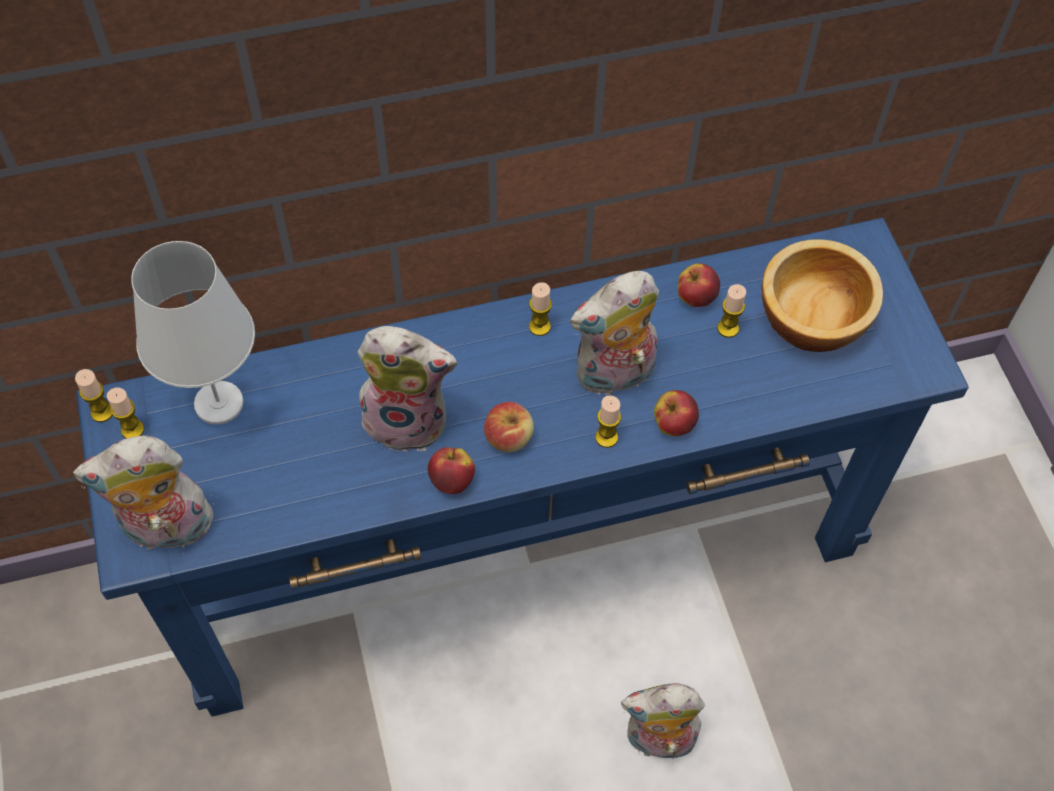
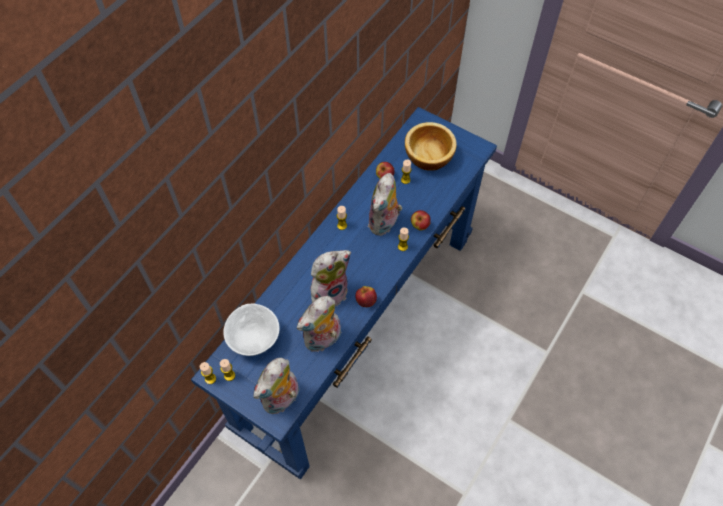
camera: 40 degrees left, 0 degrees up
white table lamp [131,241,255,425] -> white bowl [223,303,280,356]
apple [484,402,534,452] -> none
plush toy [621,684,705,759] -> plush toy moved to [297,296,341,353]

